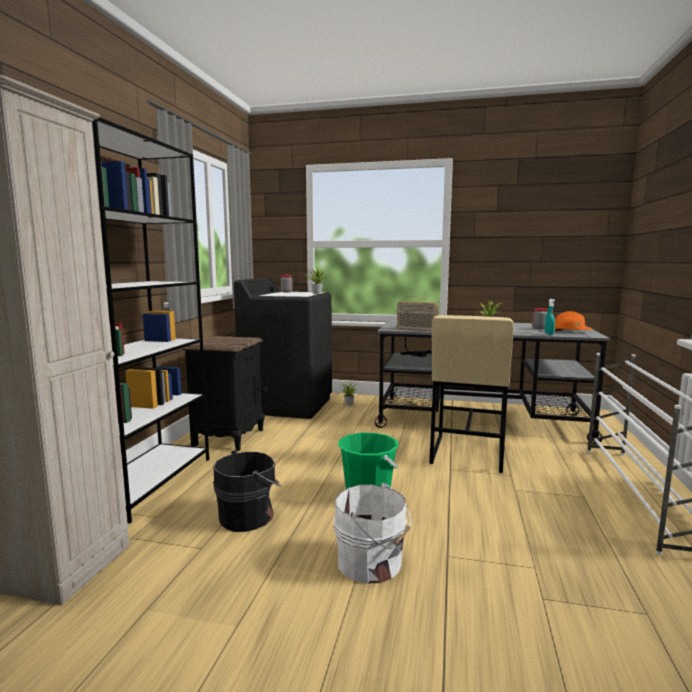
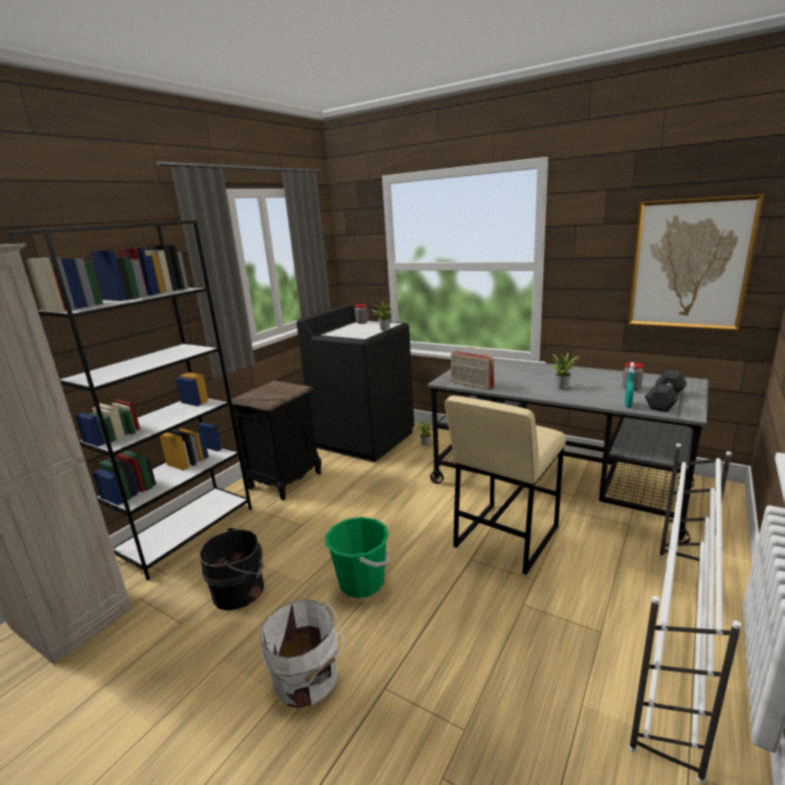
camera: 20 degrees right, 10 degrees up
orange hard hat [555,311,592,332] -> grey dumbbell [645,370,687,412]
none -> picture [628,194,764,331]

